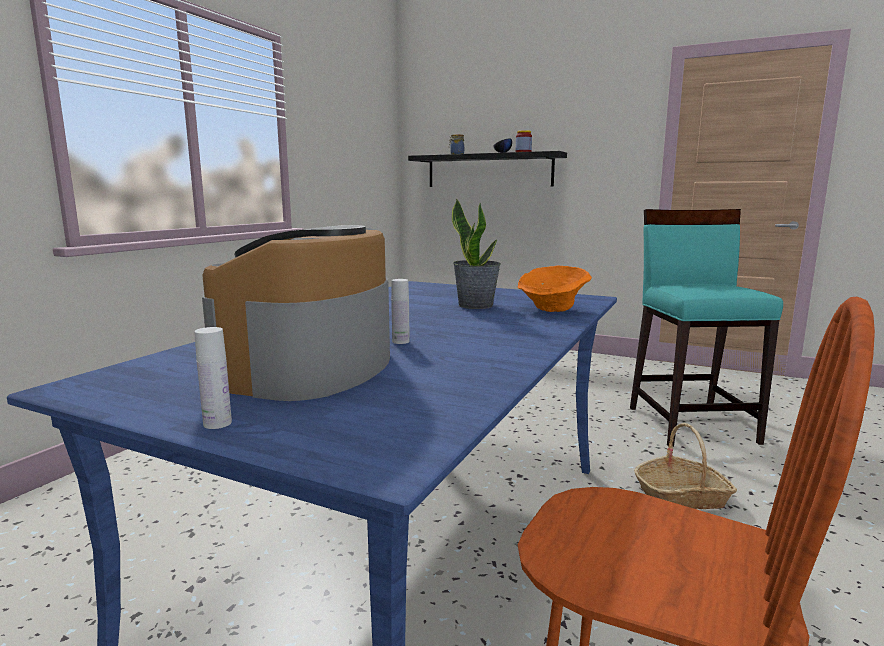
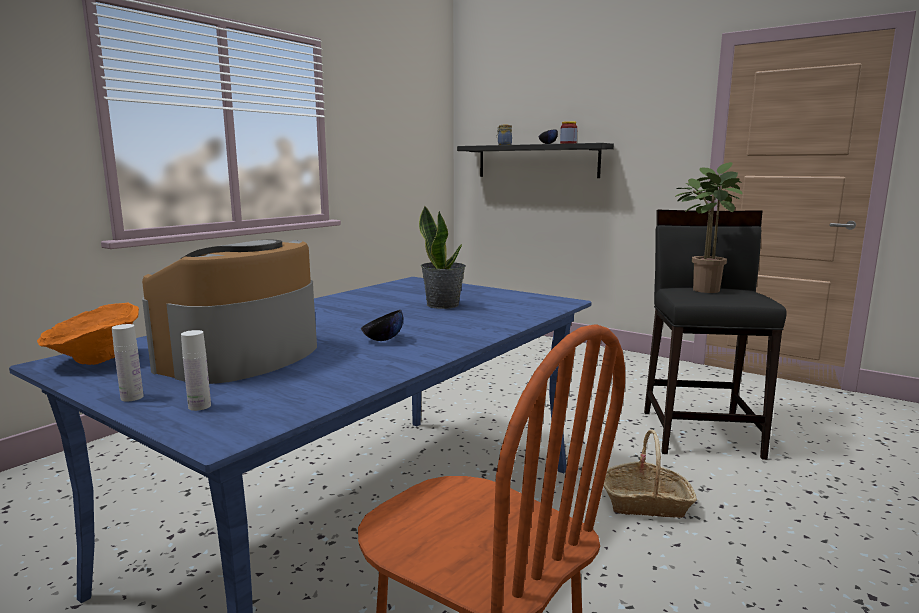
camera: 10 degrees right, 0 degrees up
white bottle [391,279,410,344] -> white bottle moved to [181,330,211,411]
orange bowl [518,265,592,312] -> orange bowl moved to [37,303,139,365]
turquoise stool [630,209,783,447] -> black stool [644,210,787,460]
none -> black bowl [361,310,403,341]
none -> potted plant [675,162,743,293]

